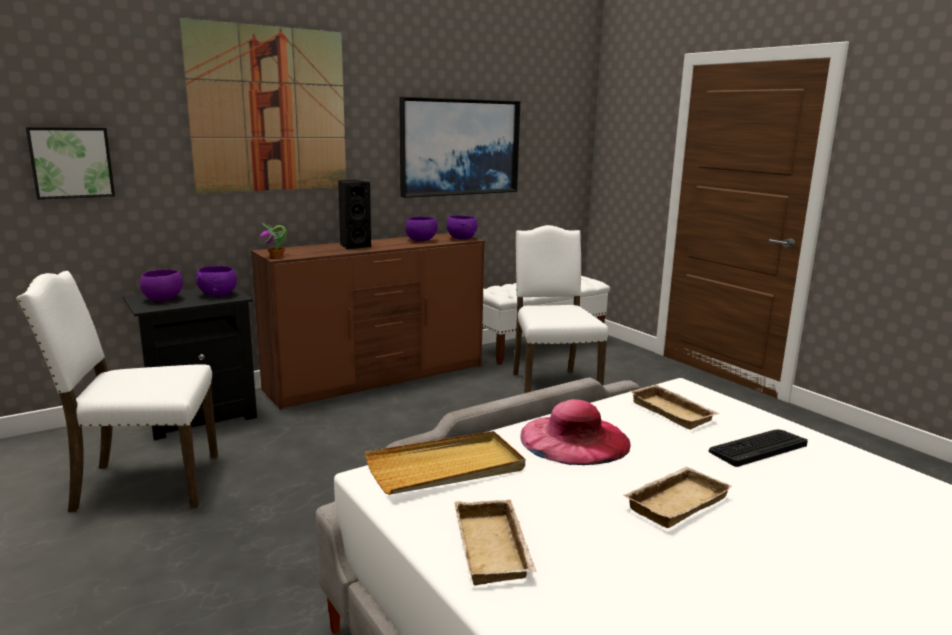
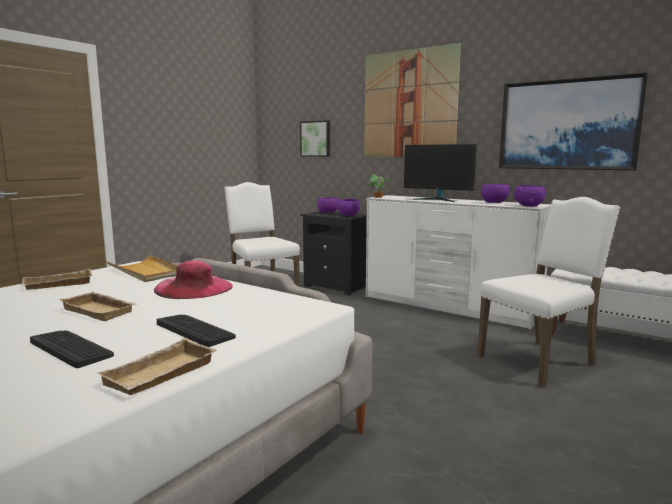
camera: 70 degrees right, 5 degrees down
brown dresser [251,233,485,410] -> white dresser [366,195,551,330]
black speaker [338,180,371,250] -> monitor [404,144,477,202]
beige tray [630,385,720,430] -> beige tray moved to [98,338,217,395]
none -> keyboard [30,331,114,368]

